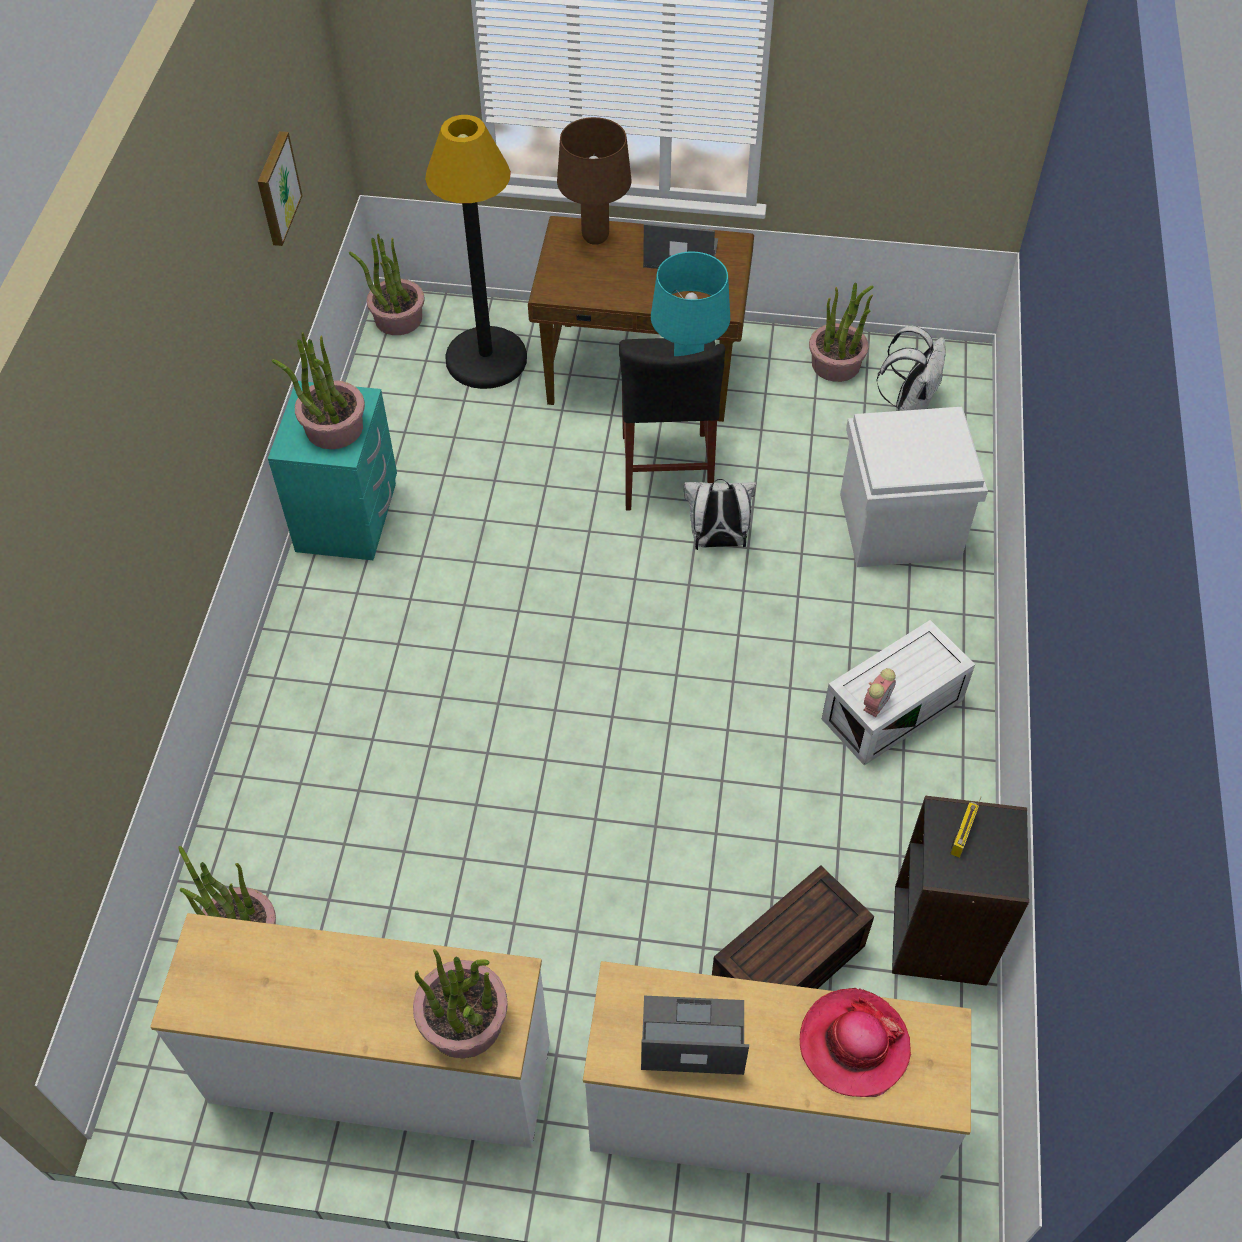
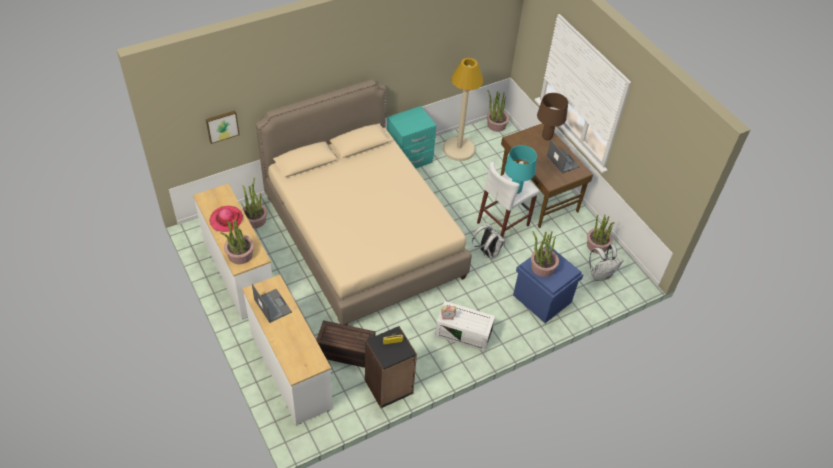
camera: 50 degrees right, 5 degrees down
picture [258,131,303,246] -> picture moved to [206,111,240,144]
potted plant [272,332,365,449] -> potted plant moved to [531,231,559,277]
black floor lamp [425,115,527,389] -> none
black stool [619,338,725,511] -> white stool [477,162,539,238]
hat [800,988,911,1097] -> hat moved to [209,206,243,232]
white storage box [840,407,988,567] -> blue storage box [513,246,583,323]
none -> beige bed [256,79,472,325]
none -> beige floor lamp [443,58,484,161]

